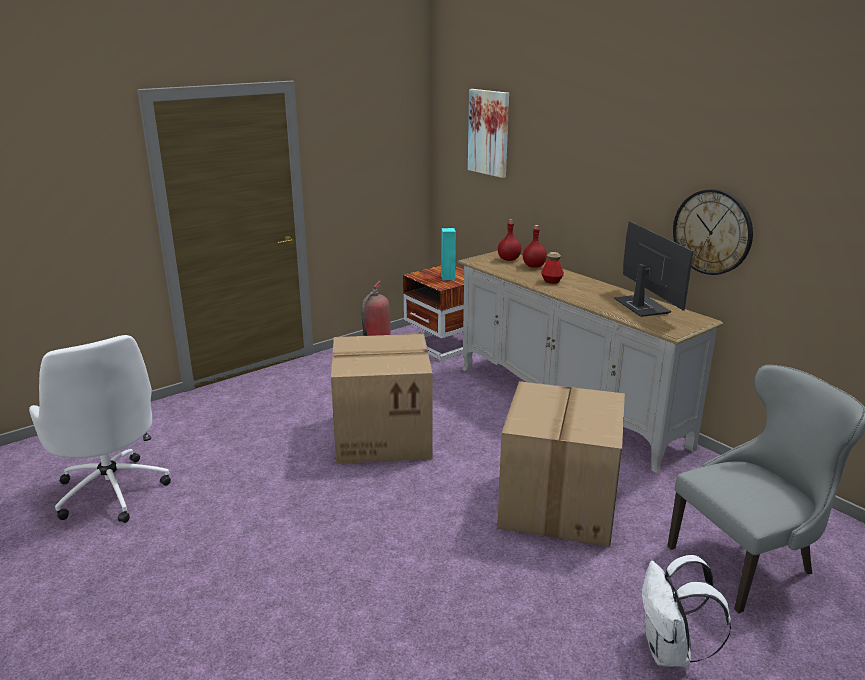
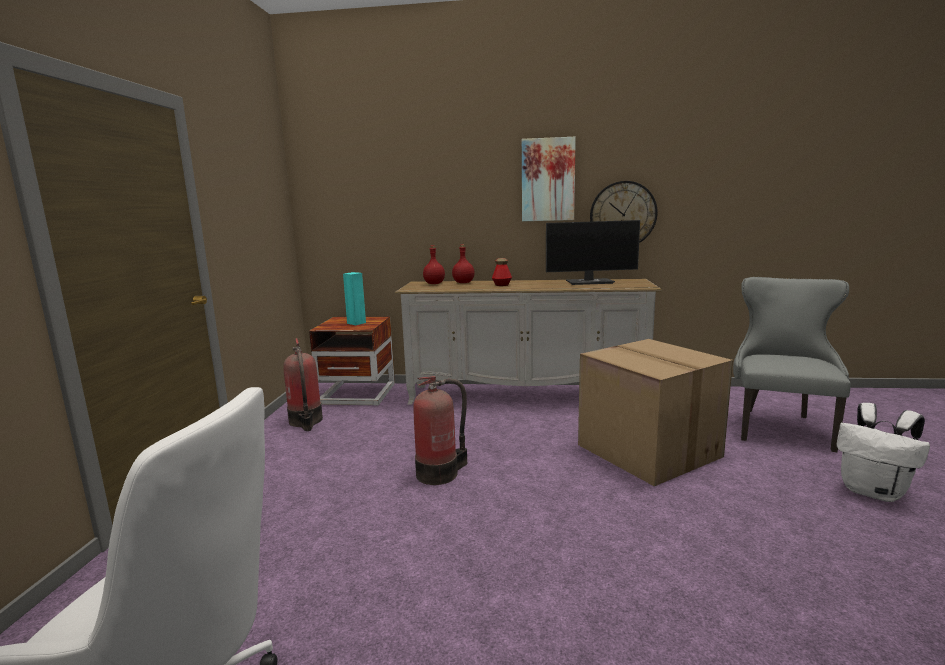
camera: 45 degrees left, 10 degrees down
cardboard box [331,334,432,464] -> fire extinguisher [413,376,467,485]
picture [468,89,509,178] -> picture moved to [522,137,576,221]
monitor [614,221,693,317] -> monitor turned 150 degrees clockwise [546,220,640,285]

